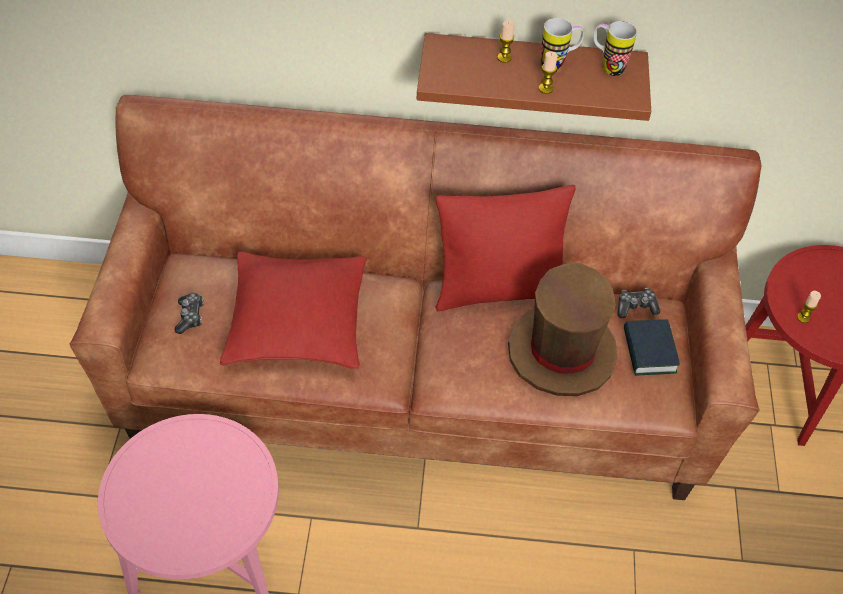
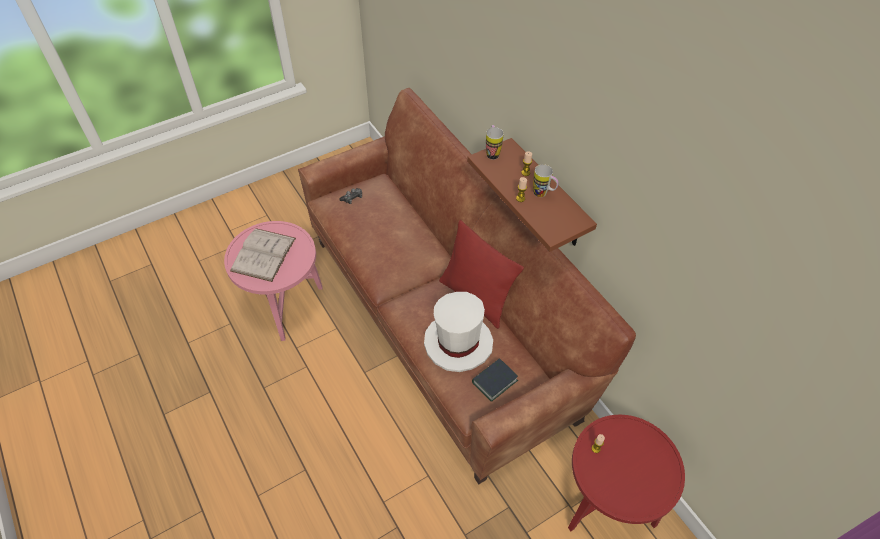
camera: 55 degrees right, 0 degrees up
red pillow [220,251,367,369] -> none
brown hat [508,263,617,396] -> white hat [424,292,493,372]
mug [593,21,637,76] -> mug moved to [486,125,504,160]
game controller [617,288,660,318] -> none
none -> white book [230,228,296,282]

